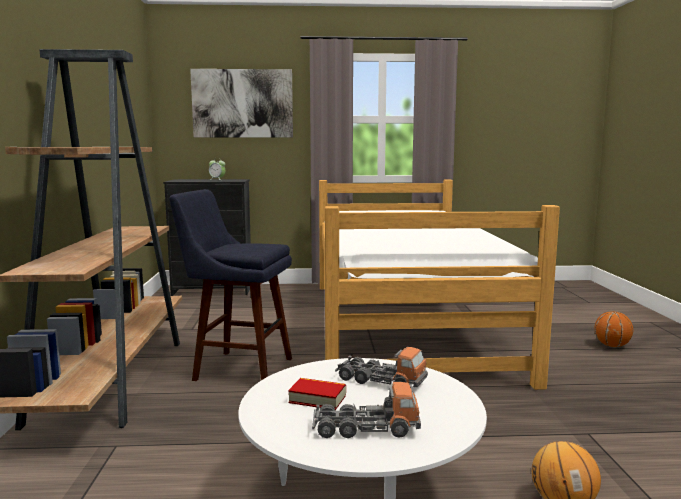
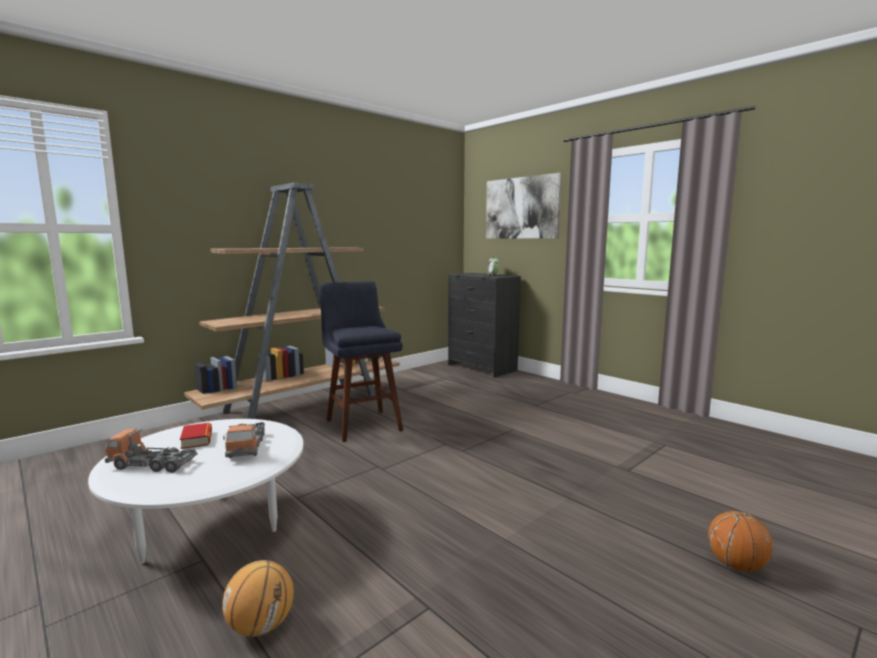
camera: 50 degrees right, 0 degrees up
toy truck [312,382,421,438] -> toy truck turned 135 degrees clockwise [105,429,198,473]
bed [319,180,560,390] -> none

